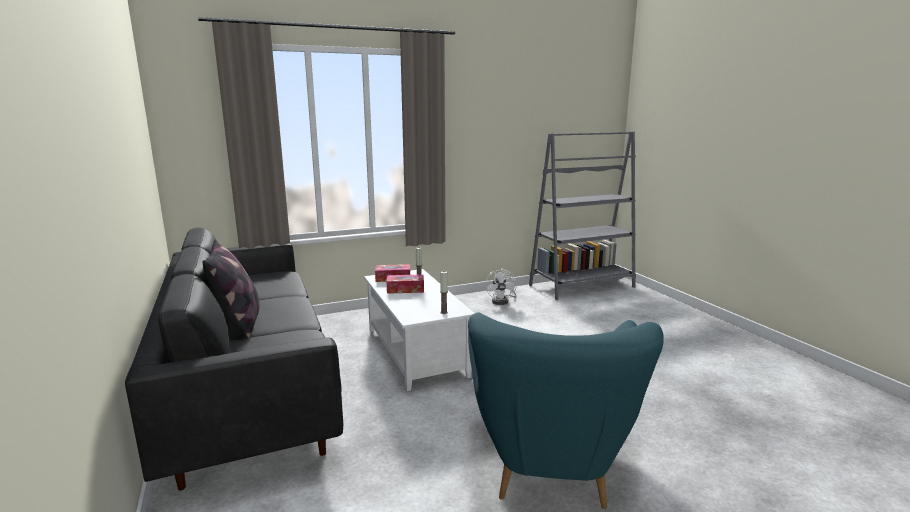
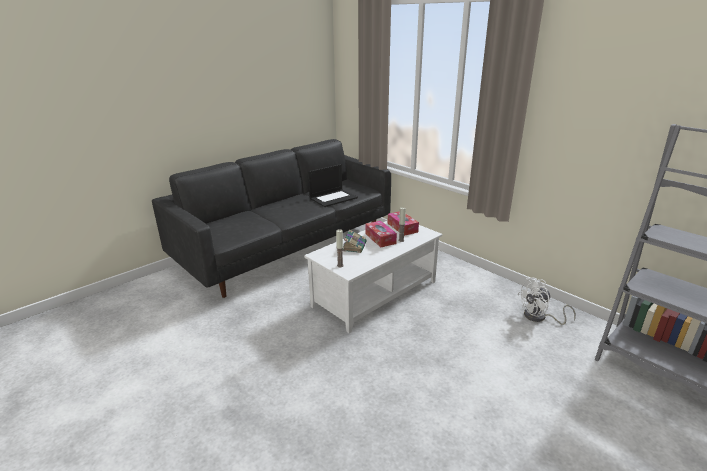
camera: 70 degrees right, 10 degrees up
pillow [202,240,259,339] -> none
turquoise armchair [468,312,664,509] -> none
none -> laptop [308,164,358,207]
none -> book [342,229,367,253]

